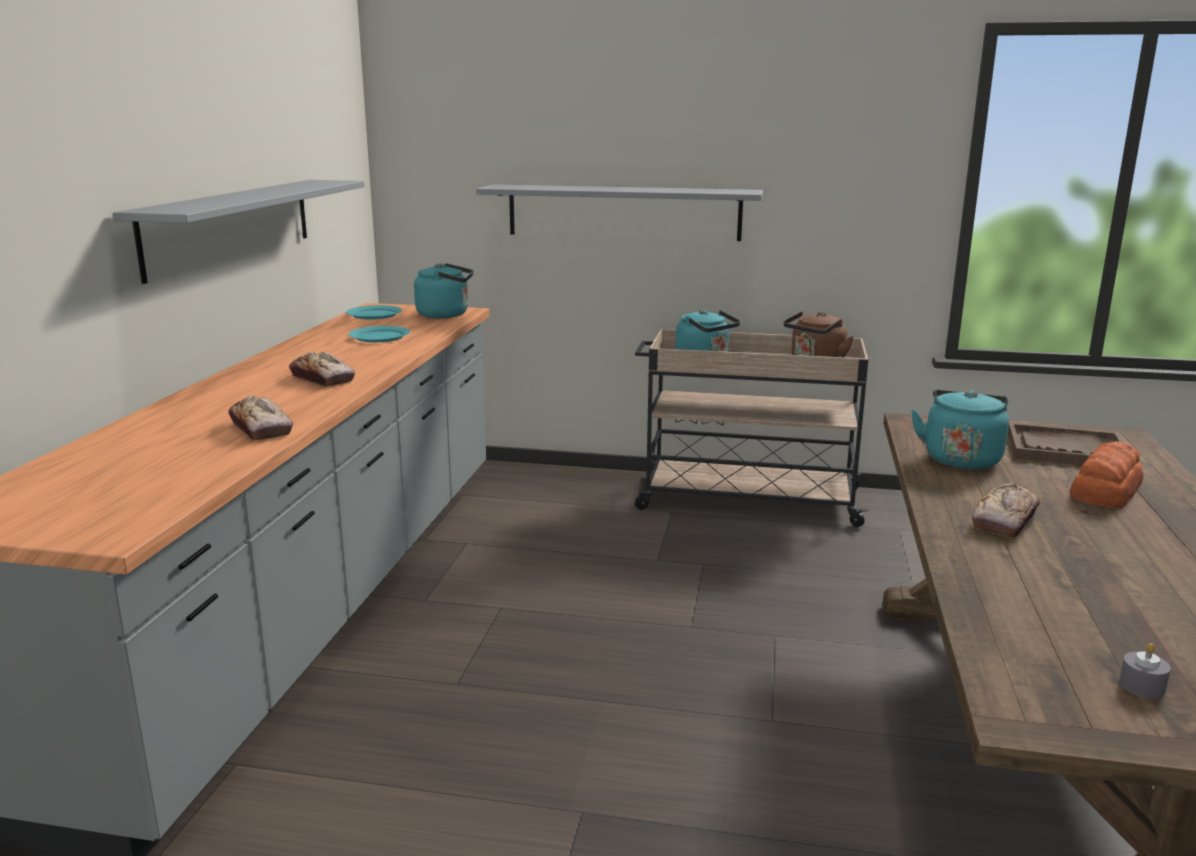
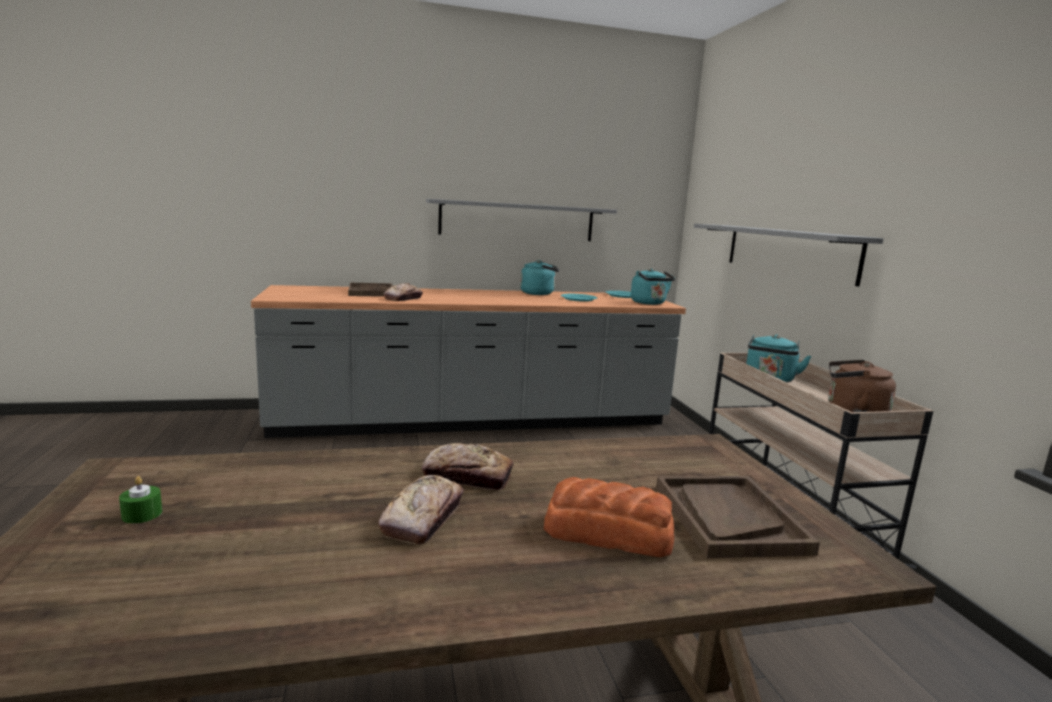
camera: 65 degrees right, 5 degrees down
bread [289,351,355,386] -> bread moved to [378,475,464,545]
turquoise kettle [911,390,1009,469] -> turquoise kettle moved to [520,260,559,295]
grey candle [1119,643,1171,698] -> green candle [119,476,162,523]
none -> brown tray [348,283,393,297]

